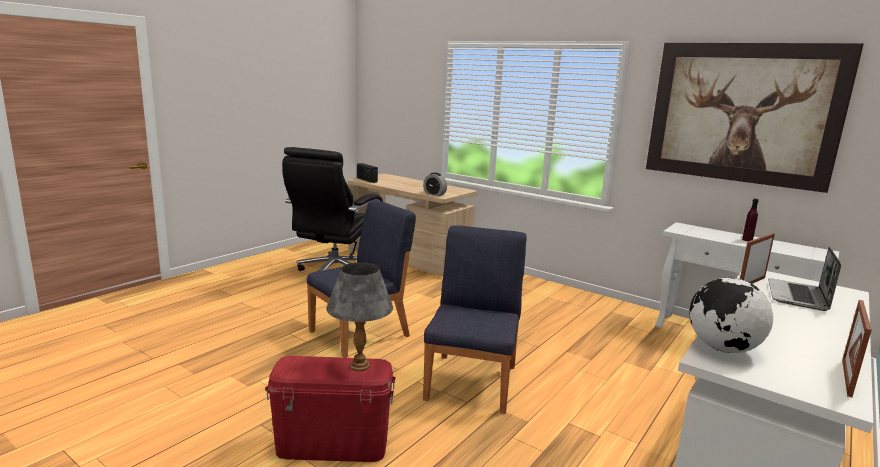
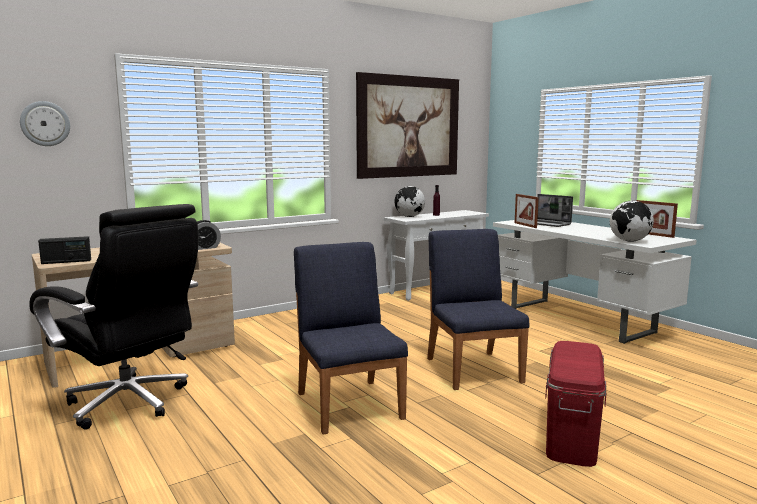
camera: 70 degrees left, 5 degrees down
grey table lamp [326,262,393,371] -> none
blue chair [423,226,527,414] -> blue chair turned 45 degrees clockwise [427,229,530,390]
none -> wall clock [20,101,70,146]
none -> globe [394,186,425,217]

